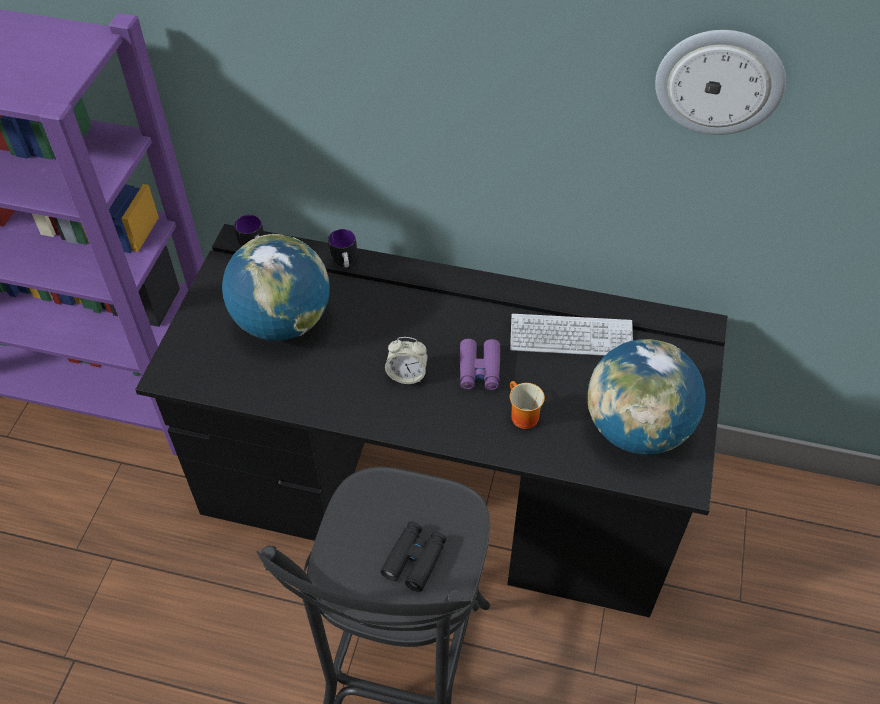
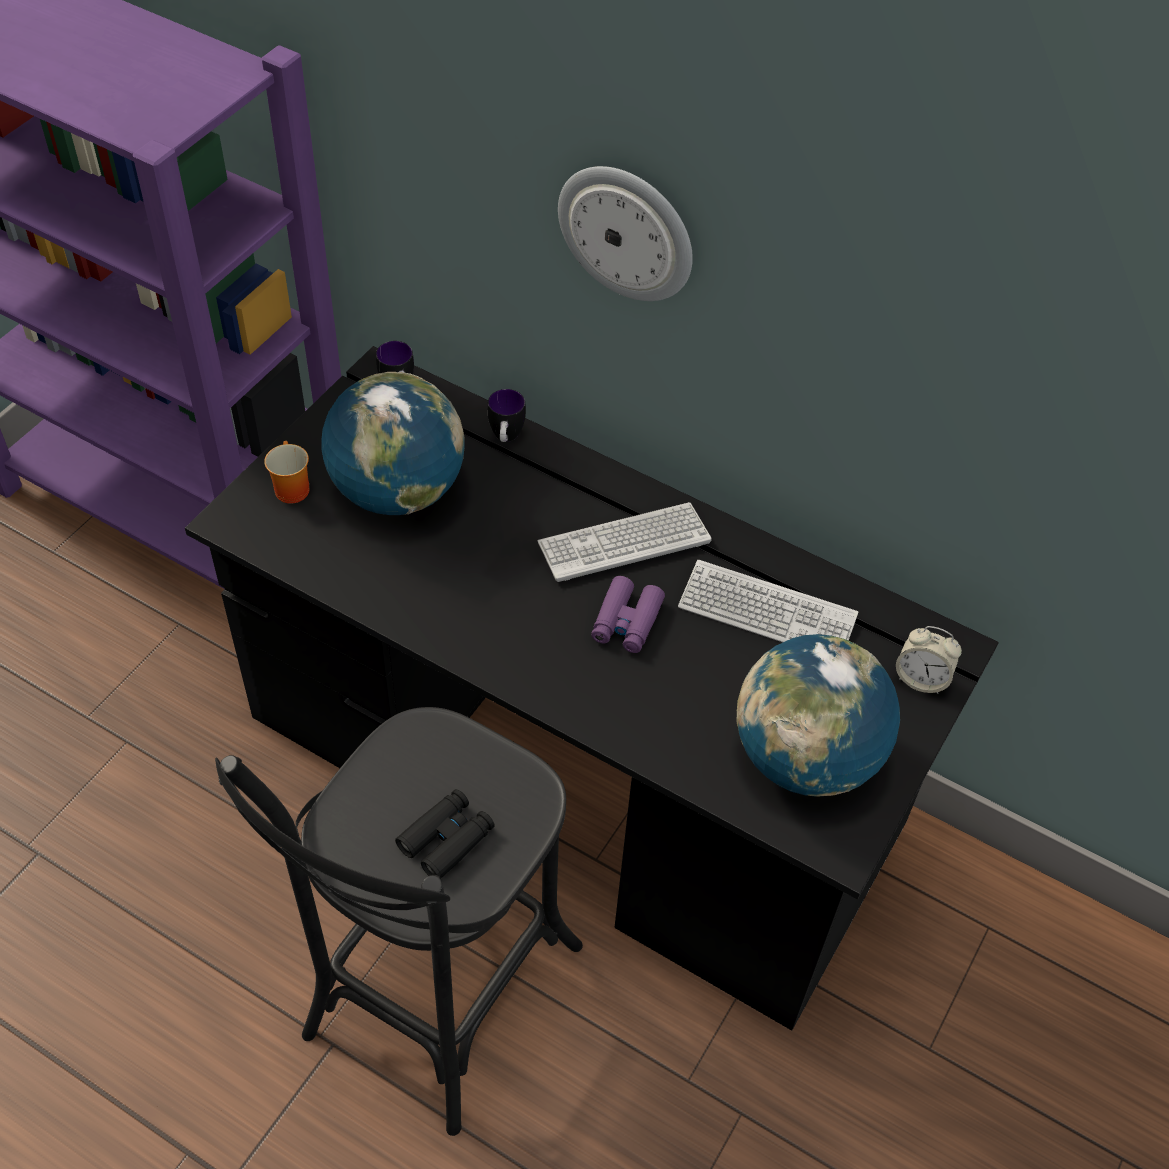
camera: 15 degrees right, 0 degrees up
alarm clock [385,337,428,384] -> alarm clock moved to [896,626,962,694]
mug [510,381,545,429] -> mug moved to [264,441,310,504]
wall clock [655,30,786,135] -> wall clock moved to [558,166,693,301]
none -> keyboard [537,502,712,582]

